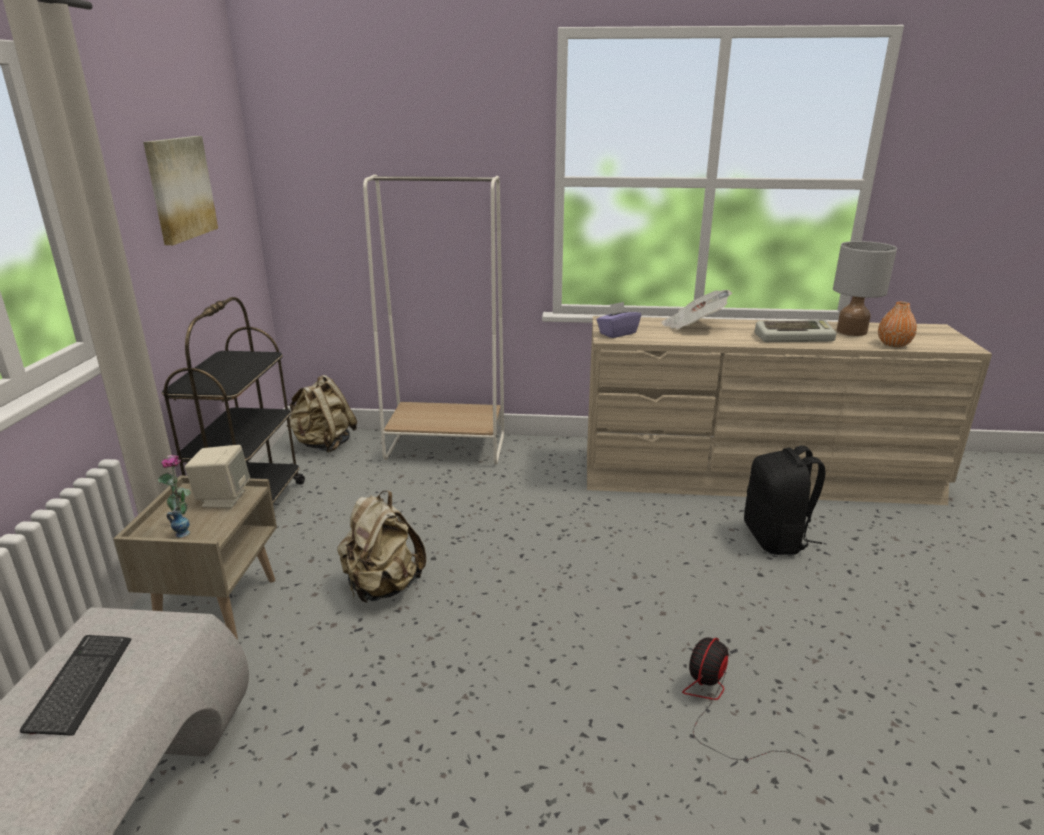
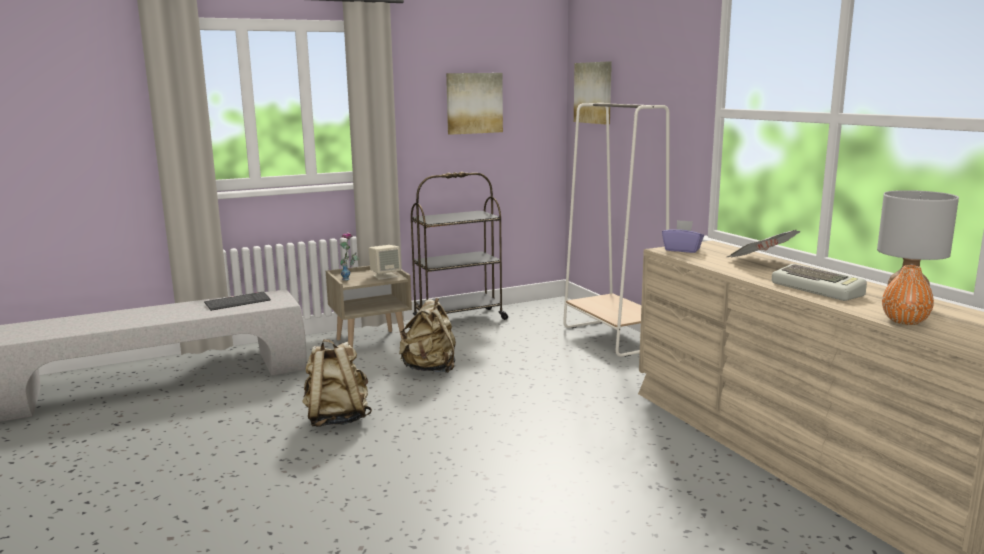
camera: 60 degrees right, 10 degrees down
beige backpack [287,375,357,453] -> beige backpack moved to [302,339,372,427]
fan [682,637,809,761] -> none
black backpack [744,445,826,555] -> none
none -> picture [574,62,612,124]

